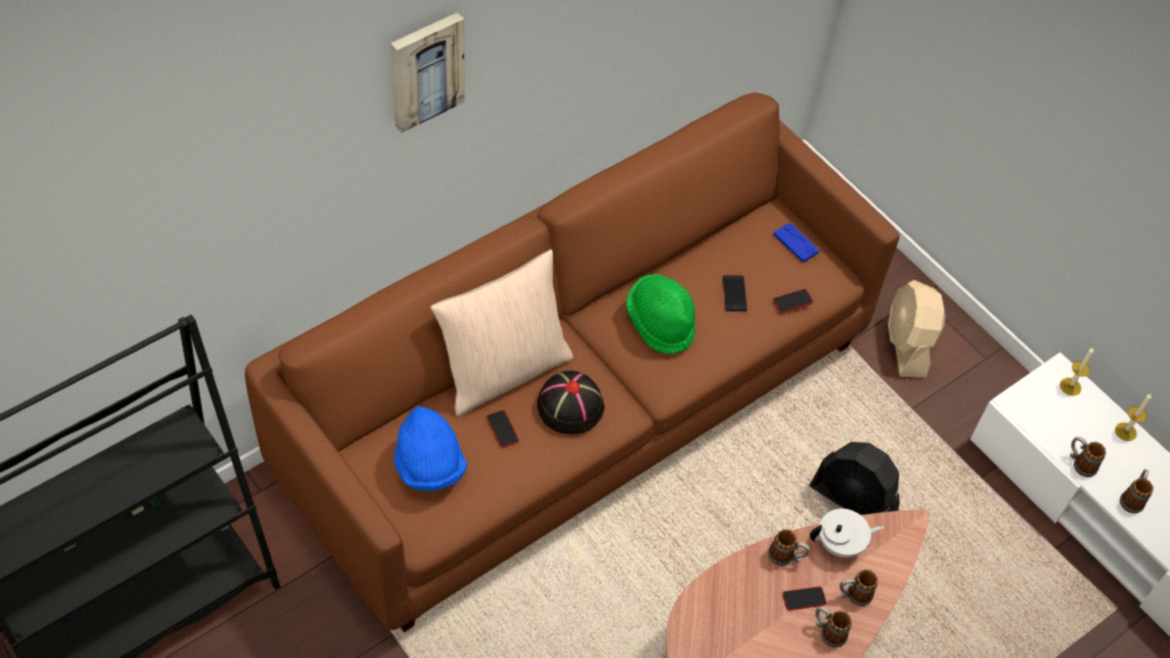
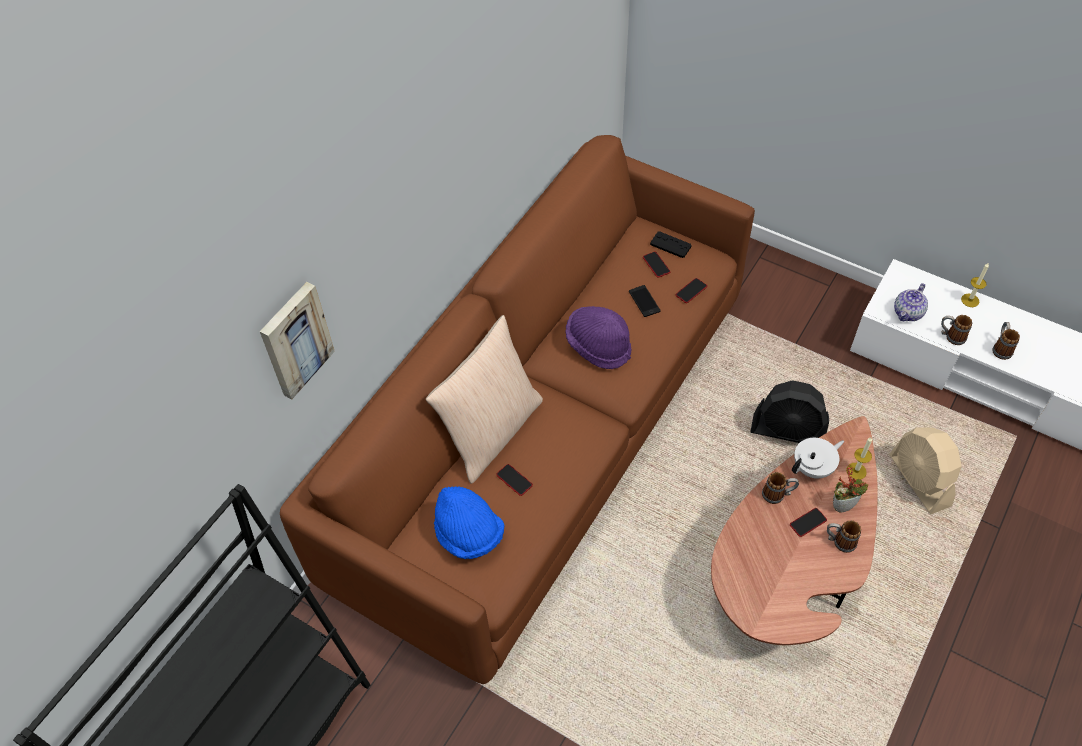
camera: 15 degrees left, 0 degrees up
picture [391,12,465,133] -> picture moved to [260,282,335,399]
black hat [537,370,605,435] -> none
green hat [626,274,695,355] -> purple hat [565,306,632,369]
blue game controller [774,223,819,262] -> black game controller [650,231,692,258]
mug [840,569,878,606] -> potted plant [833,465,868,513]
beige fan [888,280,946,377] -> beige fan moved to [889,427,962,514]
candle [1060,348,1094,396] -> candle moved to [846,437,872,480]
none -> phone [643,252,670,278]
none -> teapot [894,283,928,321]

